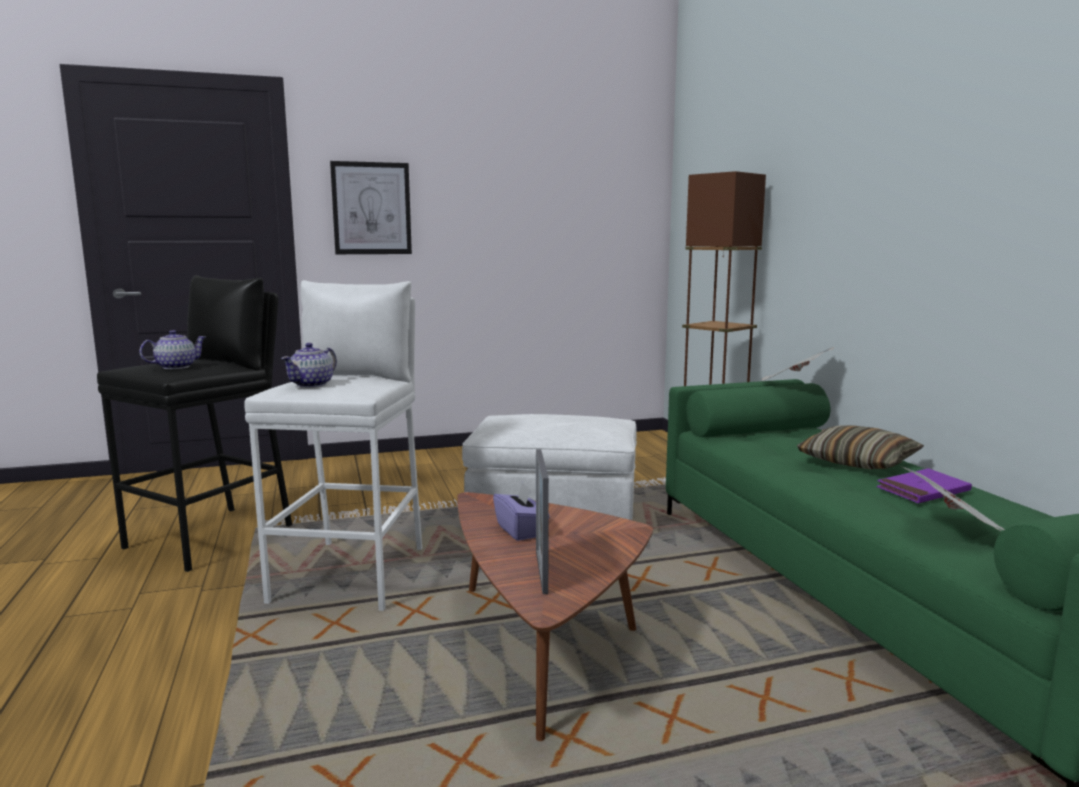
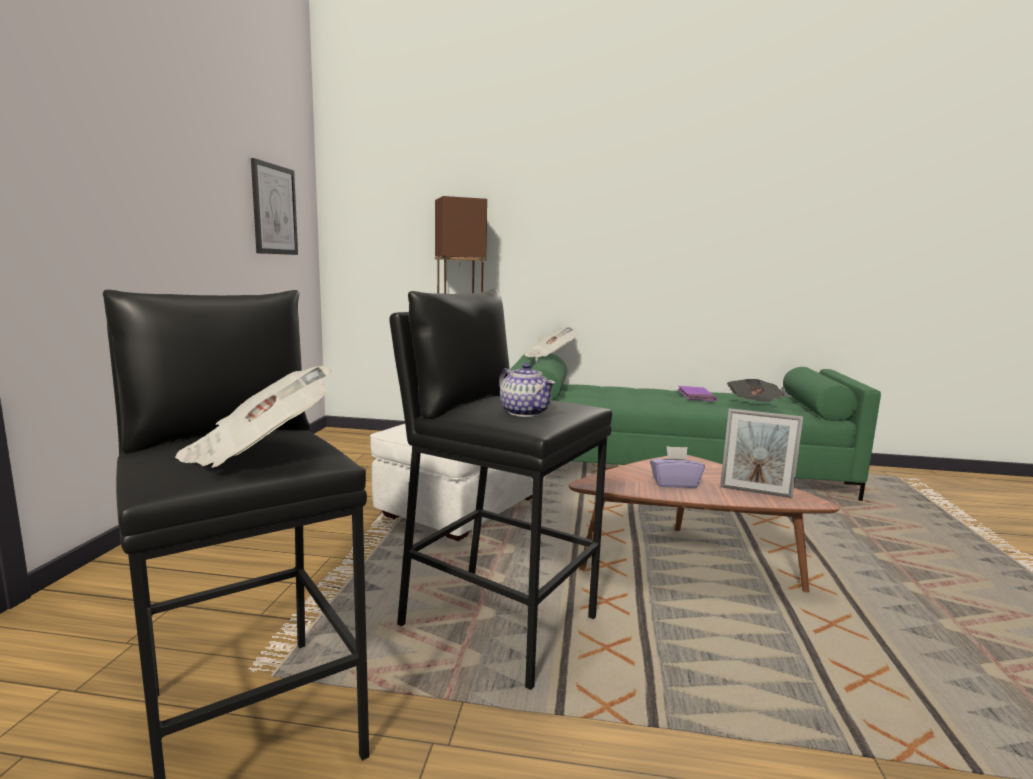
camera: 65 degrees left, 0 degrees up
teapot [139,330,206,369] -> newspaper [175,366,331,468]
white stool [244,280,422,611] -> black stool [389,289,612,690]
picture [330,161,412,254] -> picture moved to [251,158,298,255]
pillow [797,425,924,469] -> none

